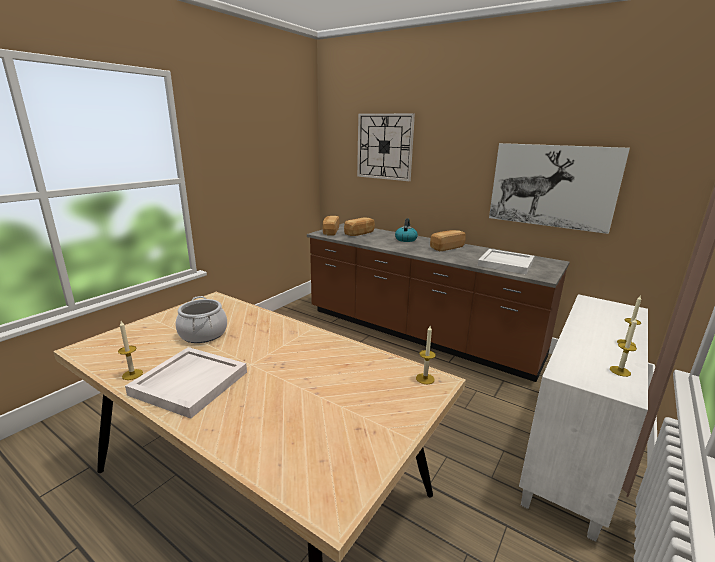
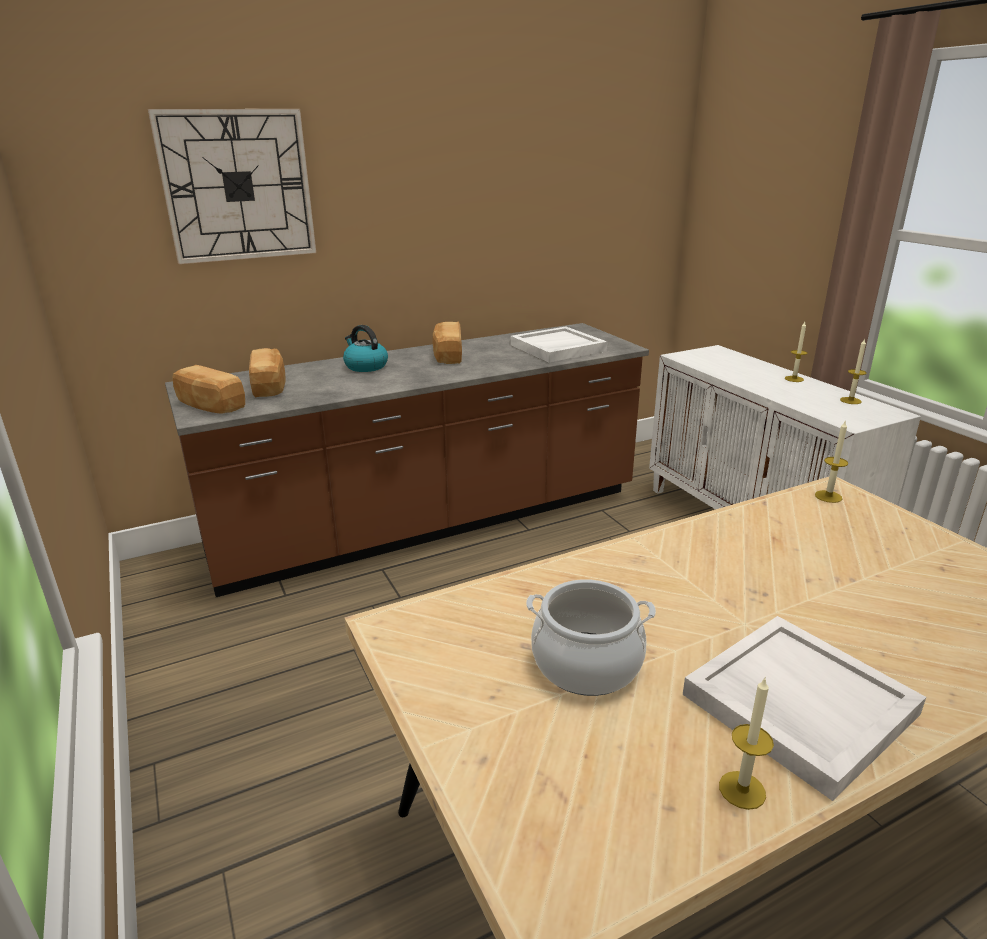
camera: 60 degrees left, 5 degrees up
picture [489,143,630,234] -> none

